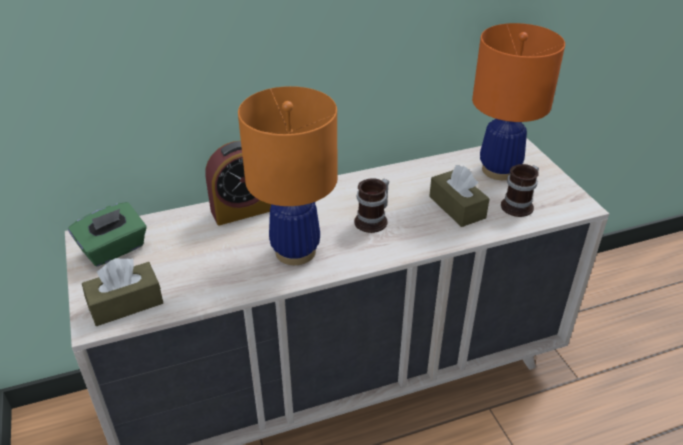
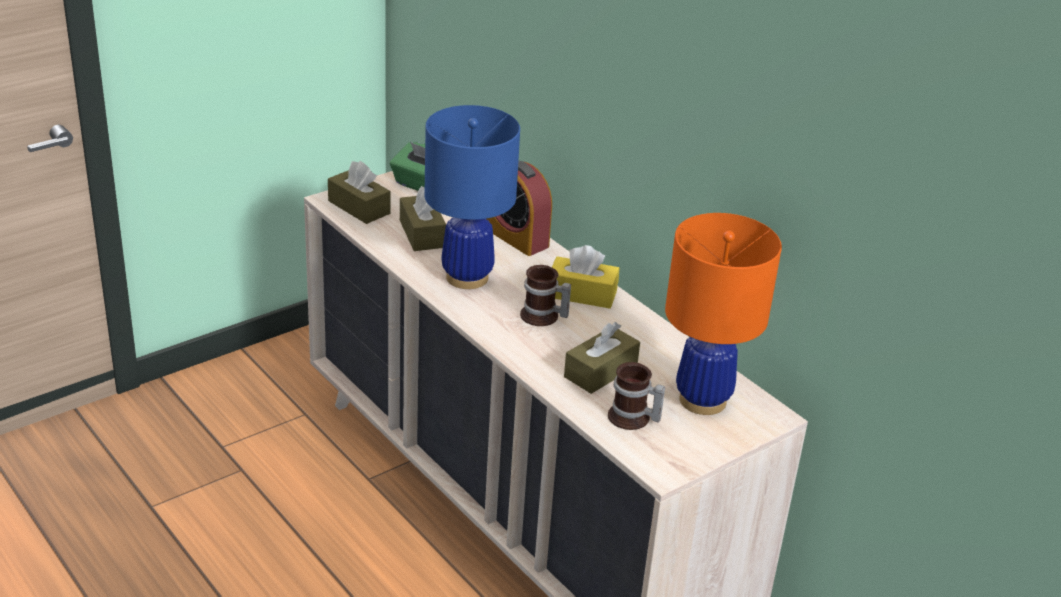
camera: 70 degrees right, 5 degrees down
orange table lamp [238,86,338,265] -> blue table lamp [424,105,520,289]
none -> brown tissue box [400,186,446,251]
none -> yellow tissue box [552,245,619,309]

